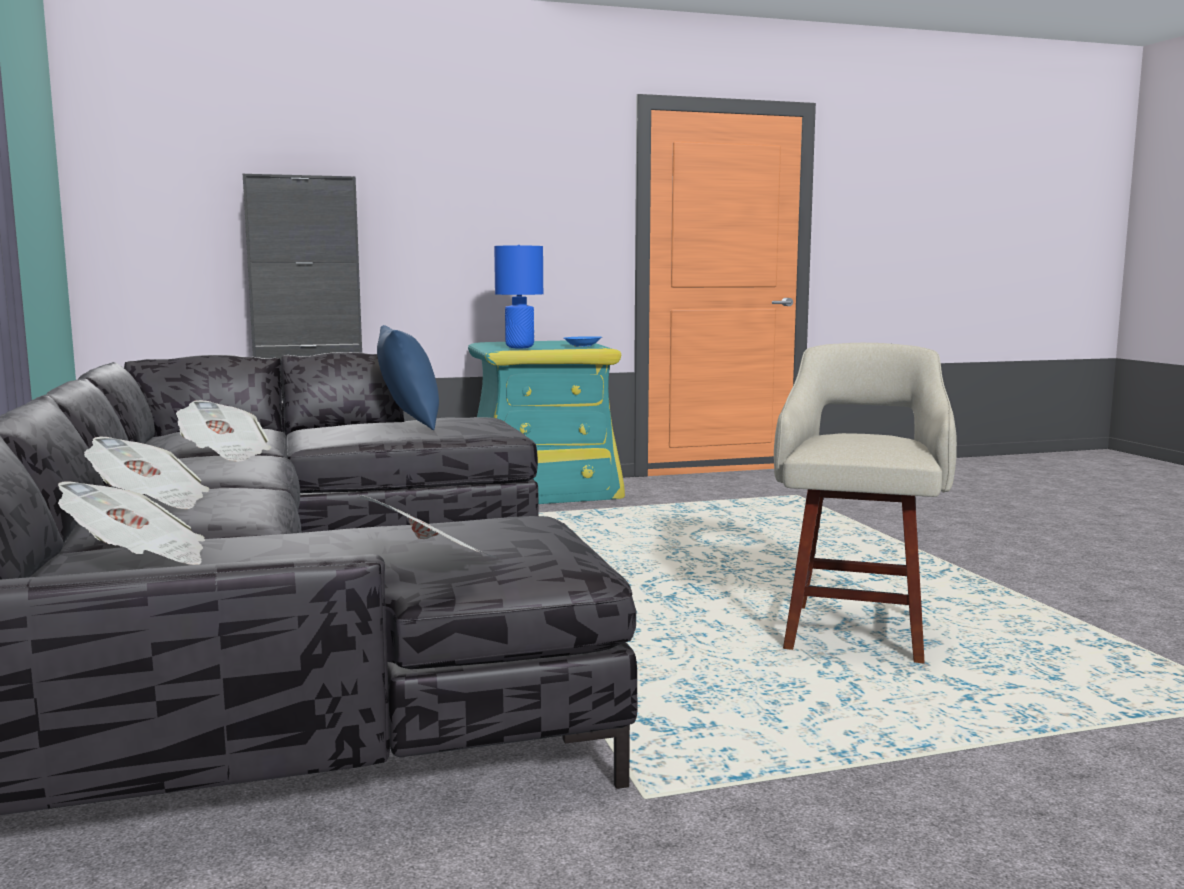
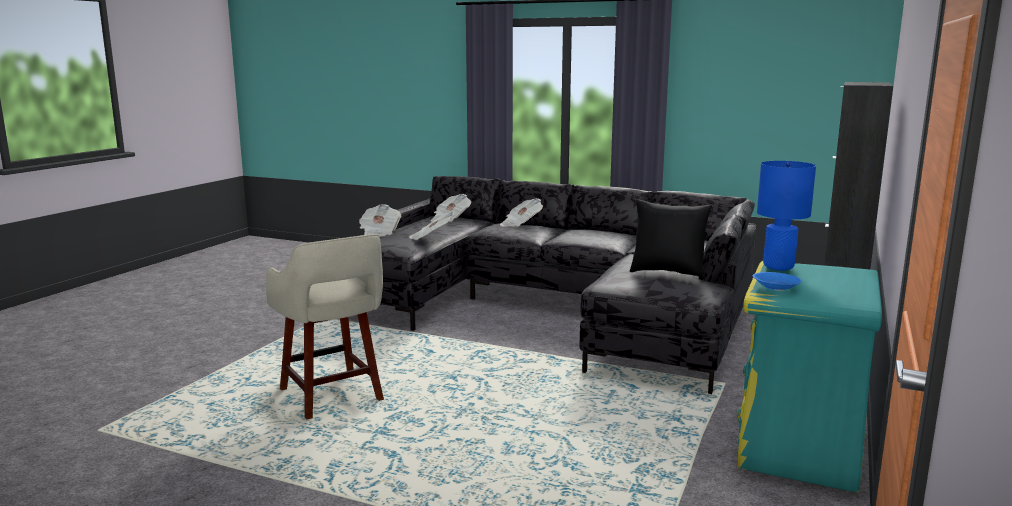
camera: 130 degrees right, 5 degrees up
newspaper [176,400,271,462] -> newspaper moved to [409,212,455,240]
blue pillow [377,325,439,430] -> black pillow [630,199,712,279]

